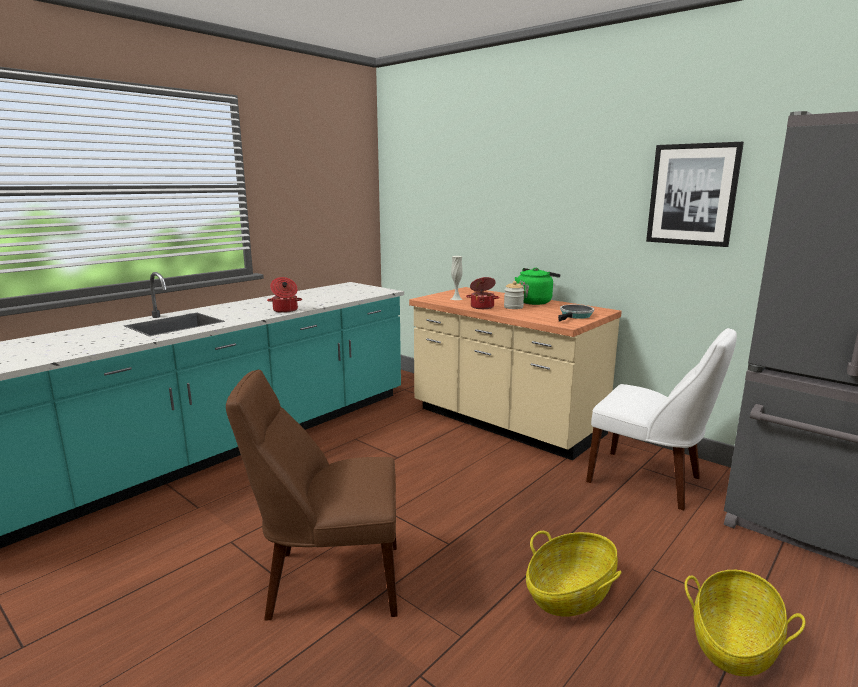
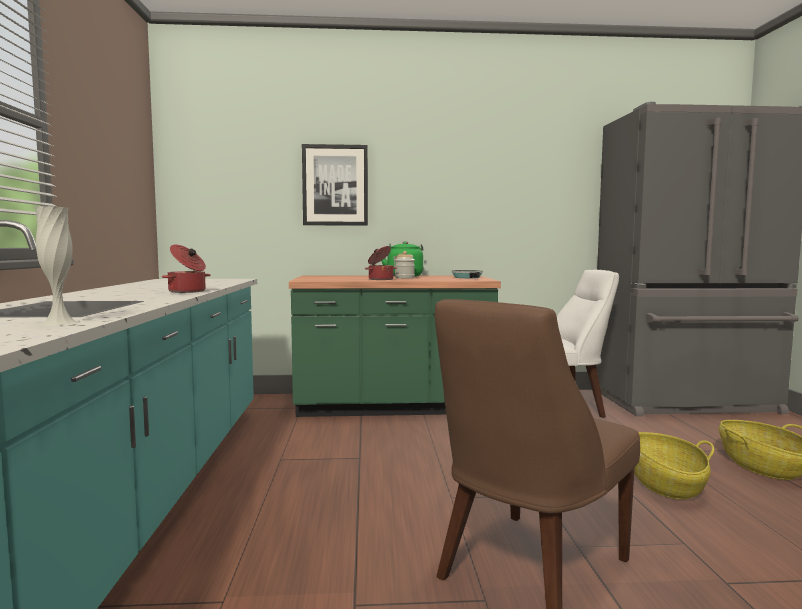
camera: 45 degrees left, 10 degrees down
beige counter [409,287,622,460] -> green counter [289,275,501,417]
white vase [451,256,463,300] -> white vase moved to [35,206,78,326]
picture [646,142,744,247] -> picture moved to [302,144,368,226]

